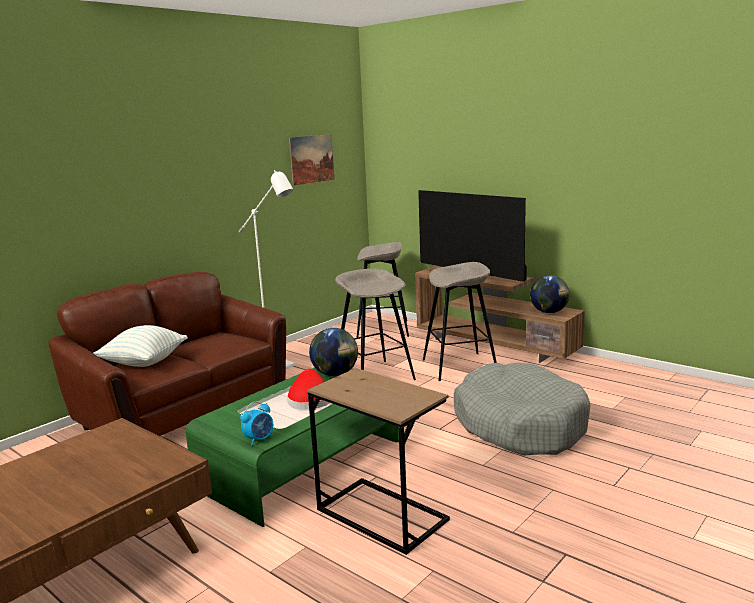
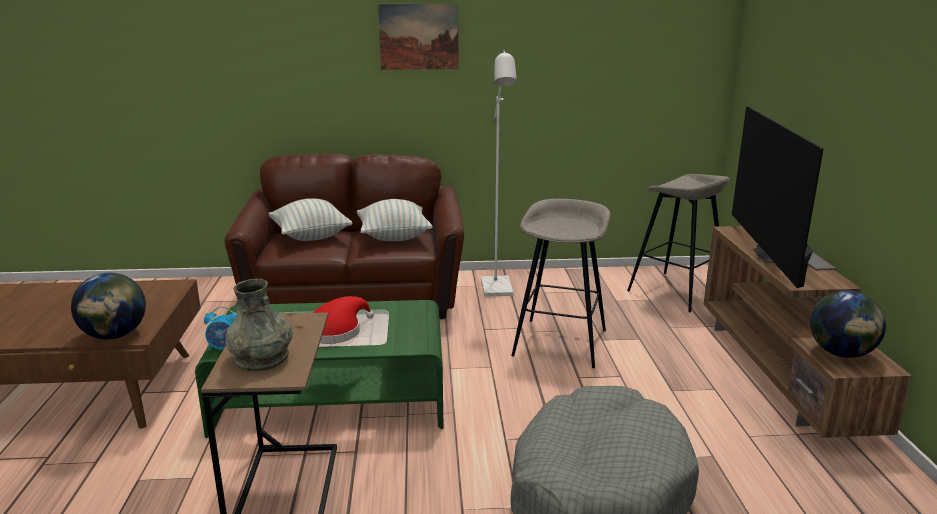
camera: 45 degrees right, 5 degrees up
picture [289,134,334,186] -> picture moved to [378,4,459,70]
globe [309,328,358,376] -> globe moved to [71,273,146,339]
grey stool [423,262,497,381] -> none
none -> grey vase [226,279,293,371]
none -> pillow [357,199,433,241]

